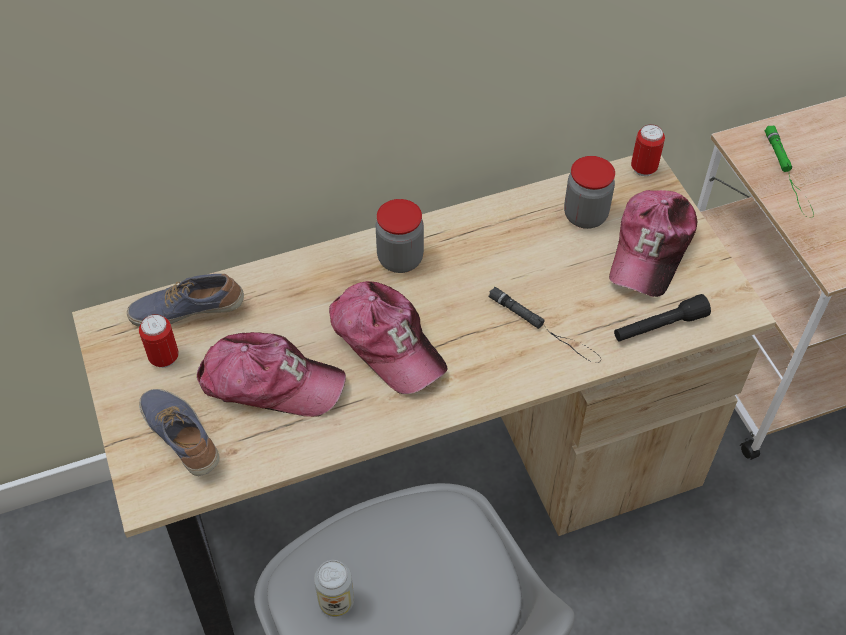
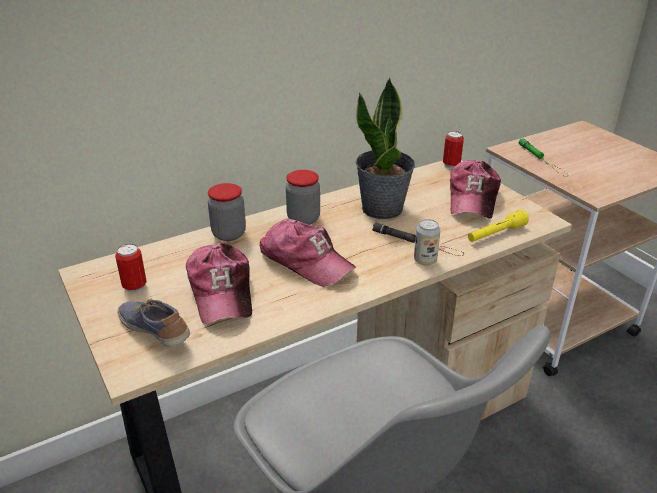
camera: 10 degrees left, 20 degrees down
shoe [127,274,244,327] -> none
cap [197,332,346,417] -> cap turned 75 degrees clockwise [186,243,252,324]
can [314,560,354,617] -> can moved to [414,219,440,266]
jar [564,156,615,229] -> jar moved to [208,183,246,241]
black flashlight [614,294,711,342] -> yellow flashlight [468,210,529,242]
none -> potted plant [356,78,415,219]

